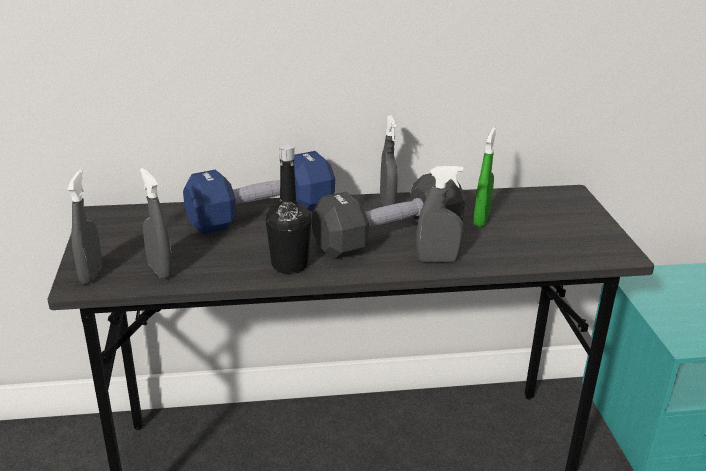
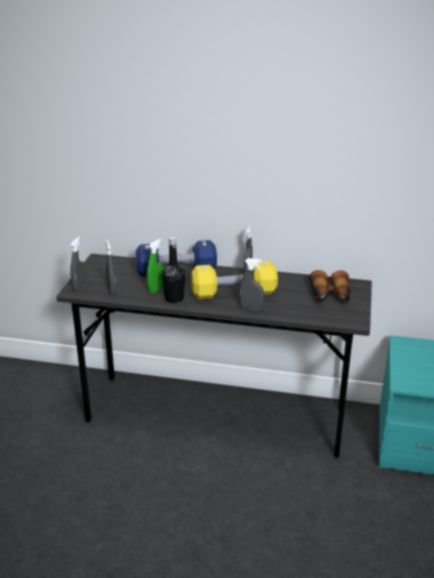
camera: 20 degrees right, 0 degrees up
black dumbbell [312,173,466,259] -> yellow dumbbell [191,261,278,299]
green spray bottle [473,127,496,227] -> green spray bottle moved to [147,239,165,294]
none -> binoculars [309,270,350,303]

